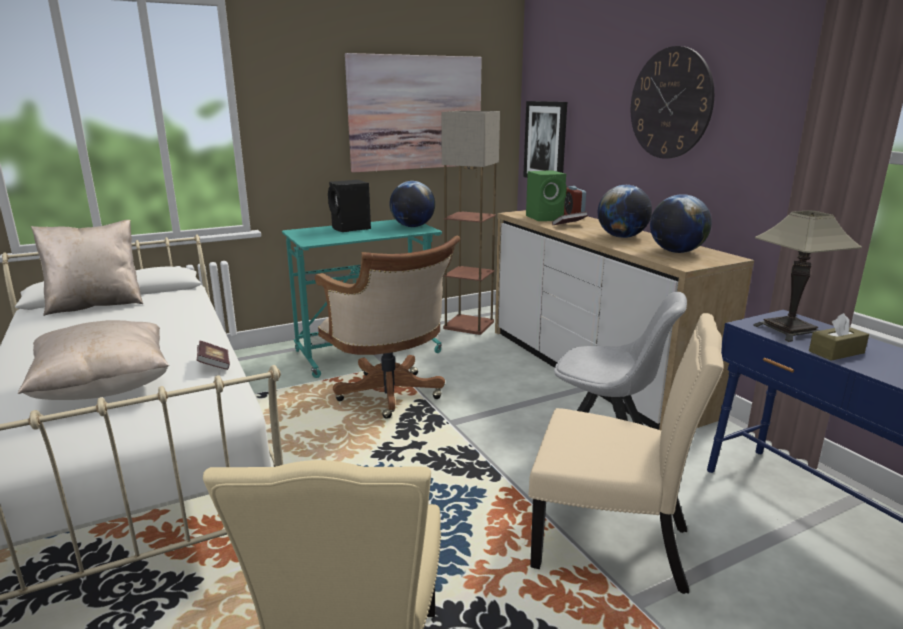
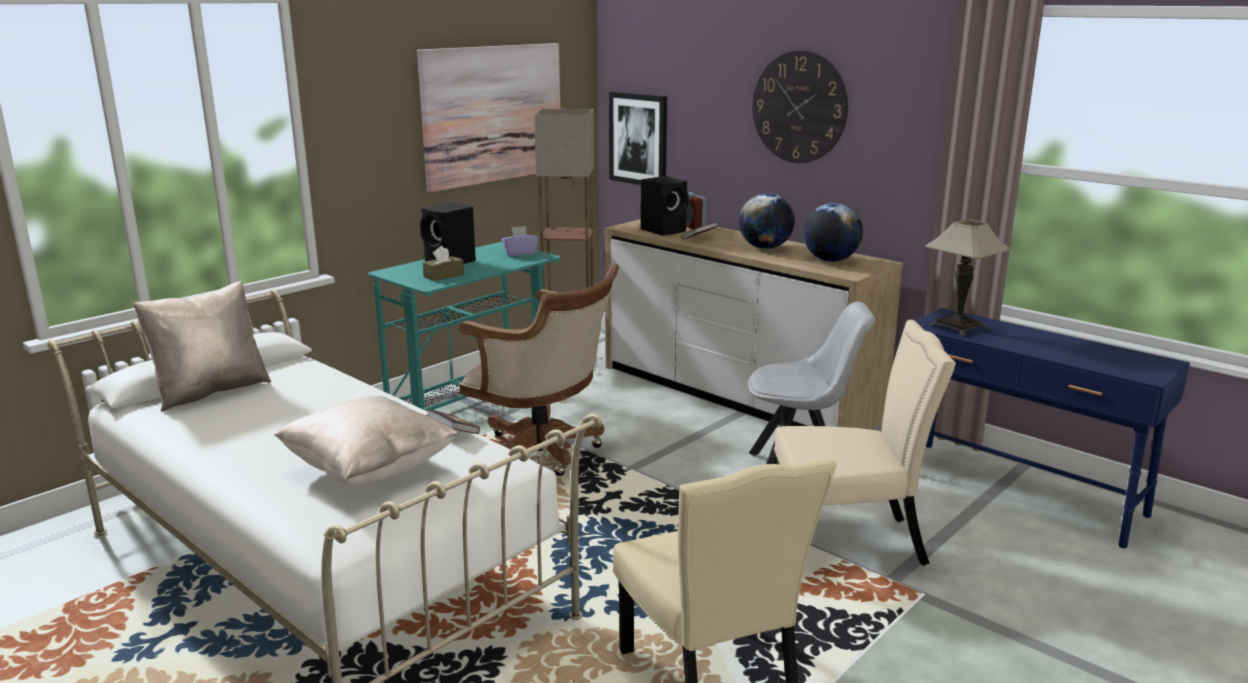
camera: 20 degrees left, 0 degrees up
globe [389,181,435,227] -> purple tissue box [501,226,539,256]
green speaker [526,170,567,221] -> black speaker [641,176,689,236]
brown tissue box [809,313,869,361] -> brown tissue box moved to [423,246,464,281]

